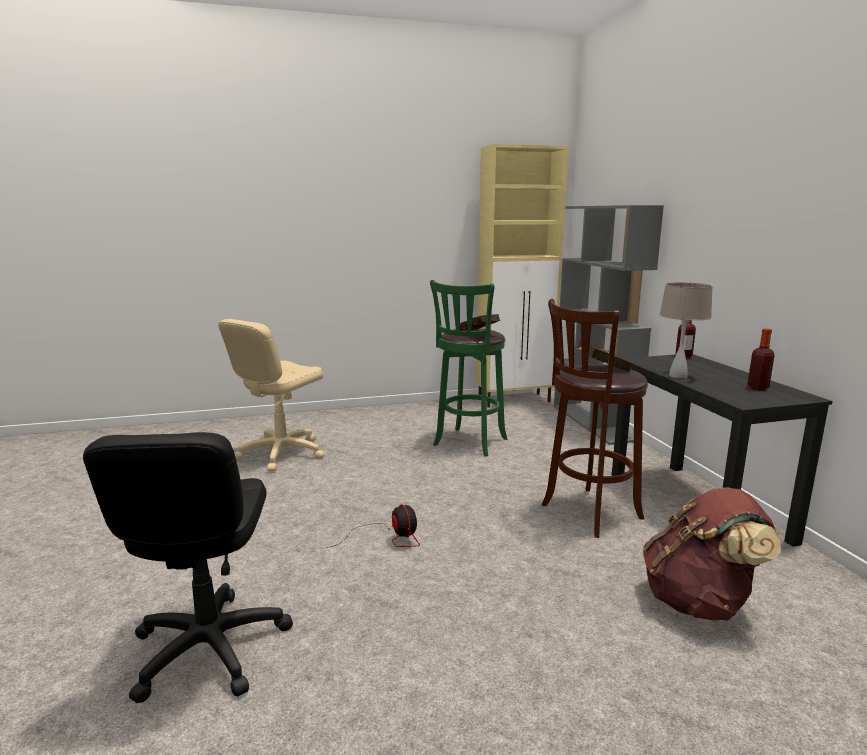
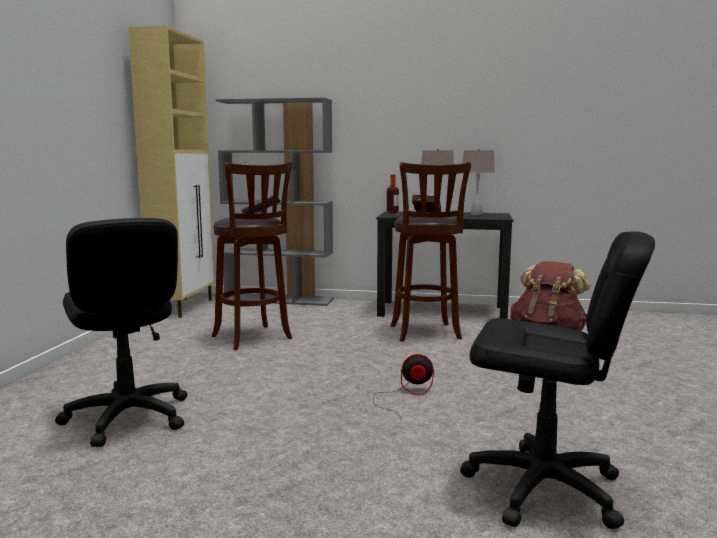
camera: 65 degrees left, 5 degrees down
beige office chair [218,319,324,472] -> black office chair [55,218,187,447]
green stool [430,280,508,457] -> brown stool [212,162,292,350]
bottle [747,328,775,390] -> beige table lamp [462,149,495,215]

